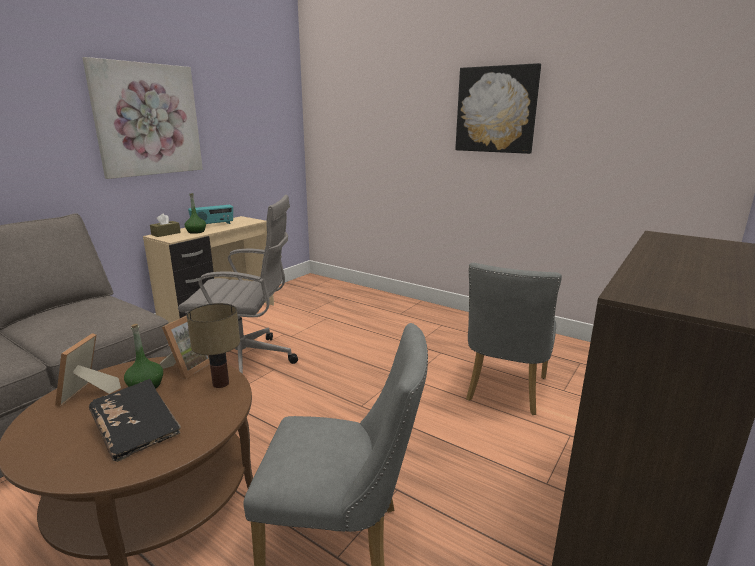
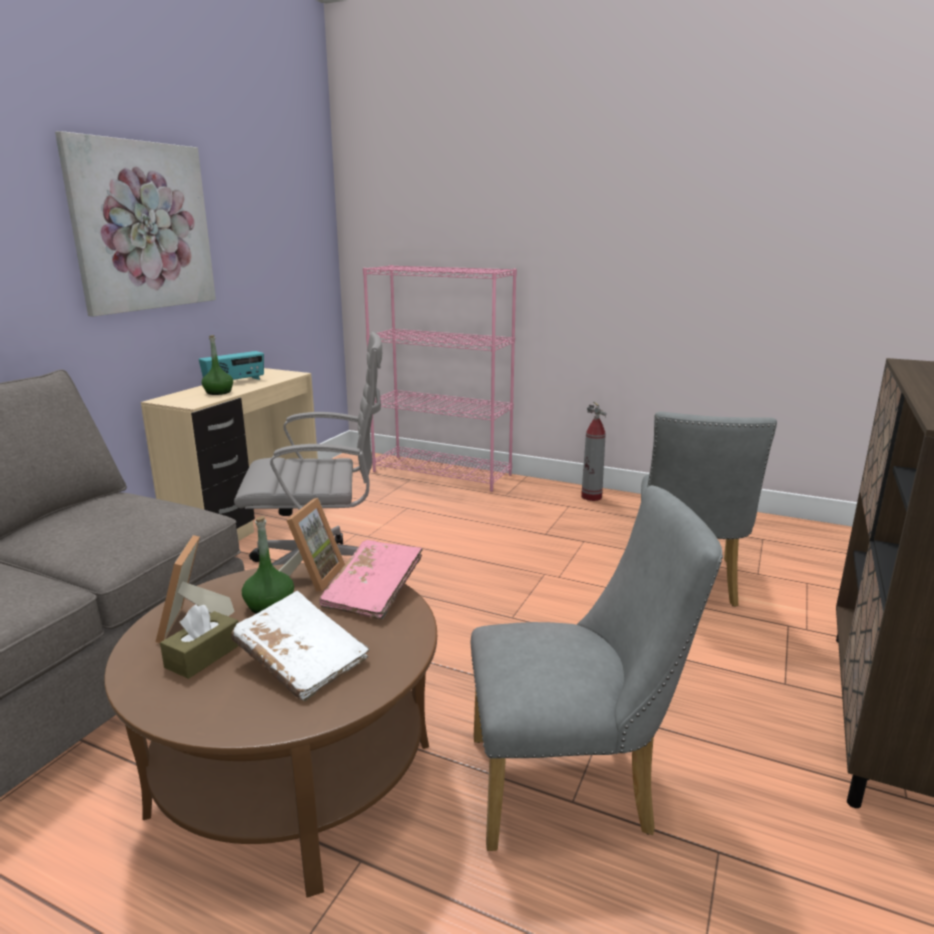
camera: 10 degrees left, 0 degrees up
black book [89,379,181,462] -> white book [231,591,369,701]
brown tissue box [150,213,181,237] -> brown tissue box moved to [160,604,239,679]
table lamp [186,303,240,388] -> pink book [319,540,423,620]
picture [455,63,541,154] -> none
none -> pink bookcase [363,265,517,492]
none -> fire extinguisher [581,402,607,501]

